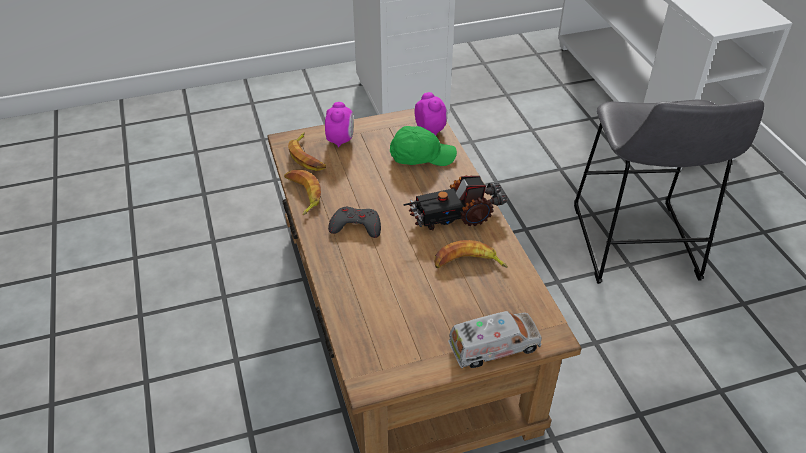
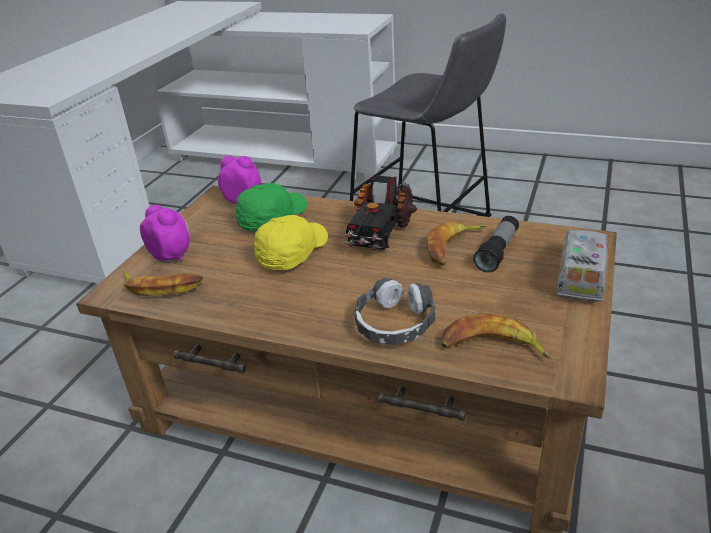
camera: 50 degrees left, 10 degrees down
banana [284,169,321,215] -> banana moved to [442,313,551,359]
grey game controller [328,207,381,238] -> none
none -> yellow cap [254,215,328,270]
none -> headphones [354,278,435,345]
none -> flashlight [473,216,519,273]

